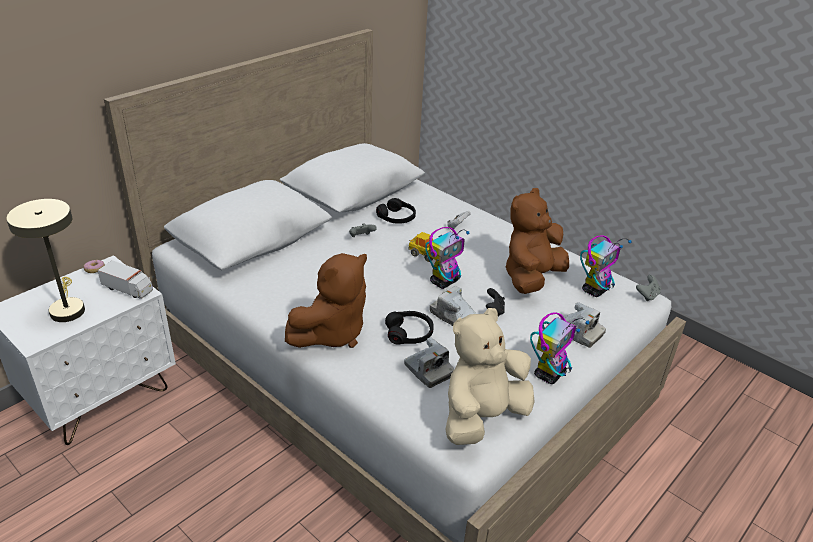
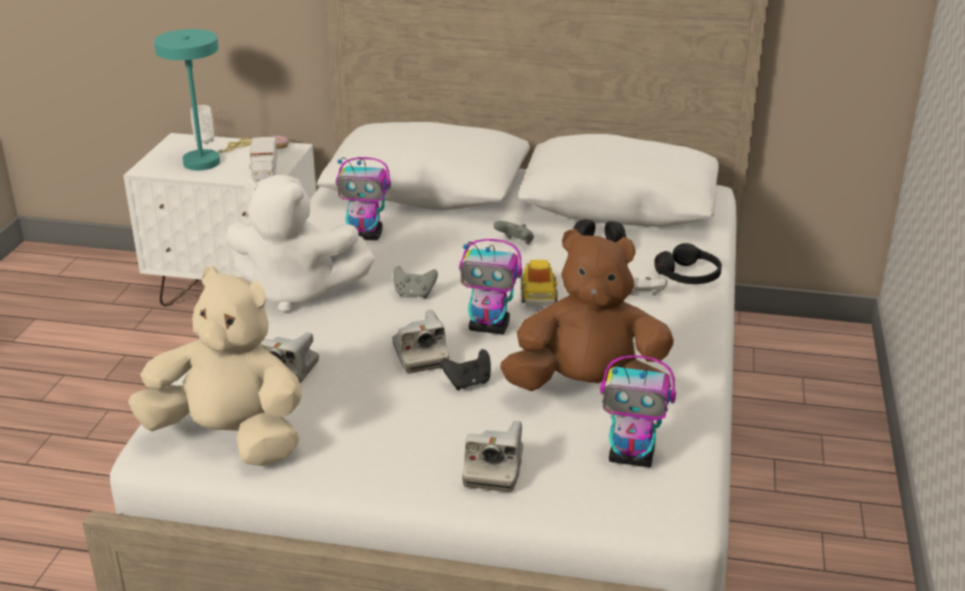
camera: 60 degrees right, 5 degrees down
beige table lamp [6,199,85,322] -> turquoise table lamp [154,29,251,170]
brown plush toy [285,253,367,348] -> white plush toy [226,175,375,313]
black headphones [385,311,434,345] -> black headphones moved to [654,243,722,284]
camera [430,286,476,326] -> camera turned 150 degrees clockwise [392,310,449,373]
toy robot [530,312,589,384] -> toy robot moved to [336,157,391,240]
grey game controller [636,275,661,301] -> grey game controller moved to [393,266,438,299]
none -> cup [191,105,214,144]

